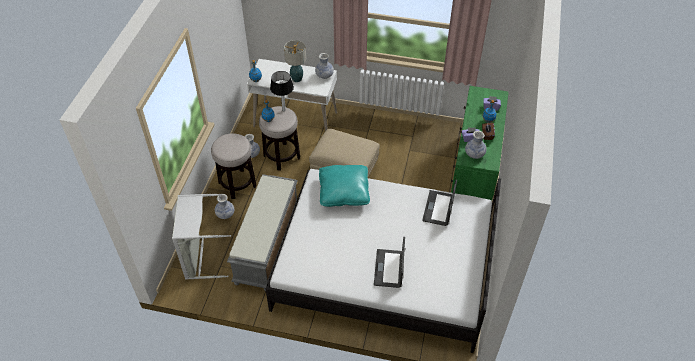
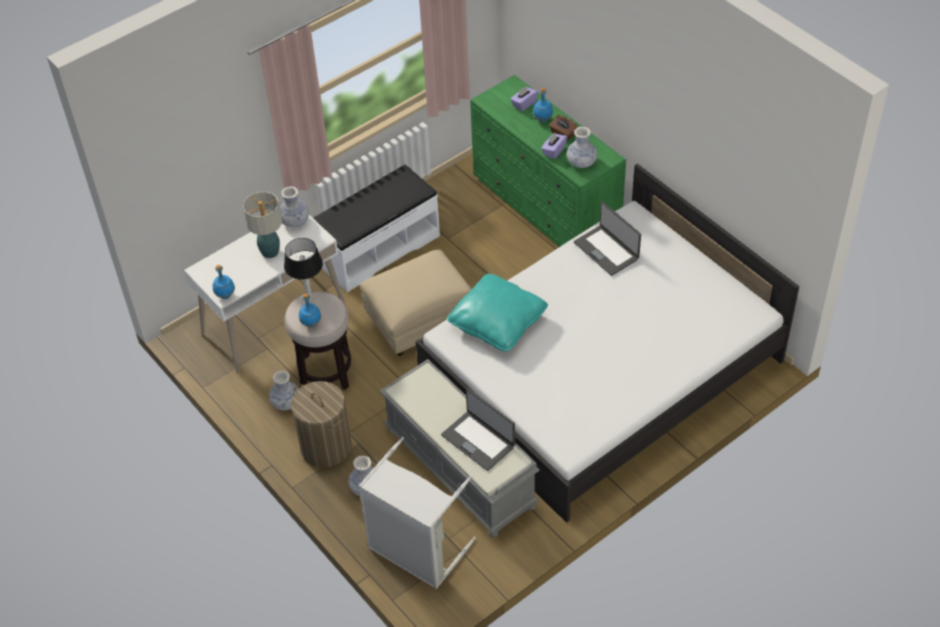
camera: 50 degrees left, 0 degrees up
stool [211,133,256,199] -> laundry basket [291,381,352,468]
laptop [374,237,405,288] -> laptop moved to [441,388,515,471]
none -> white bench [313,165,440,293]

